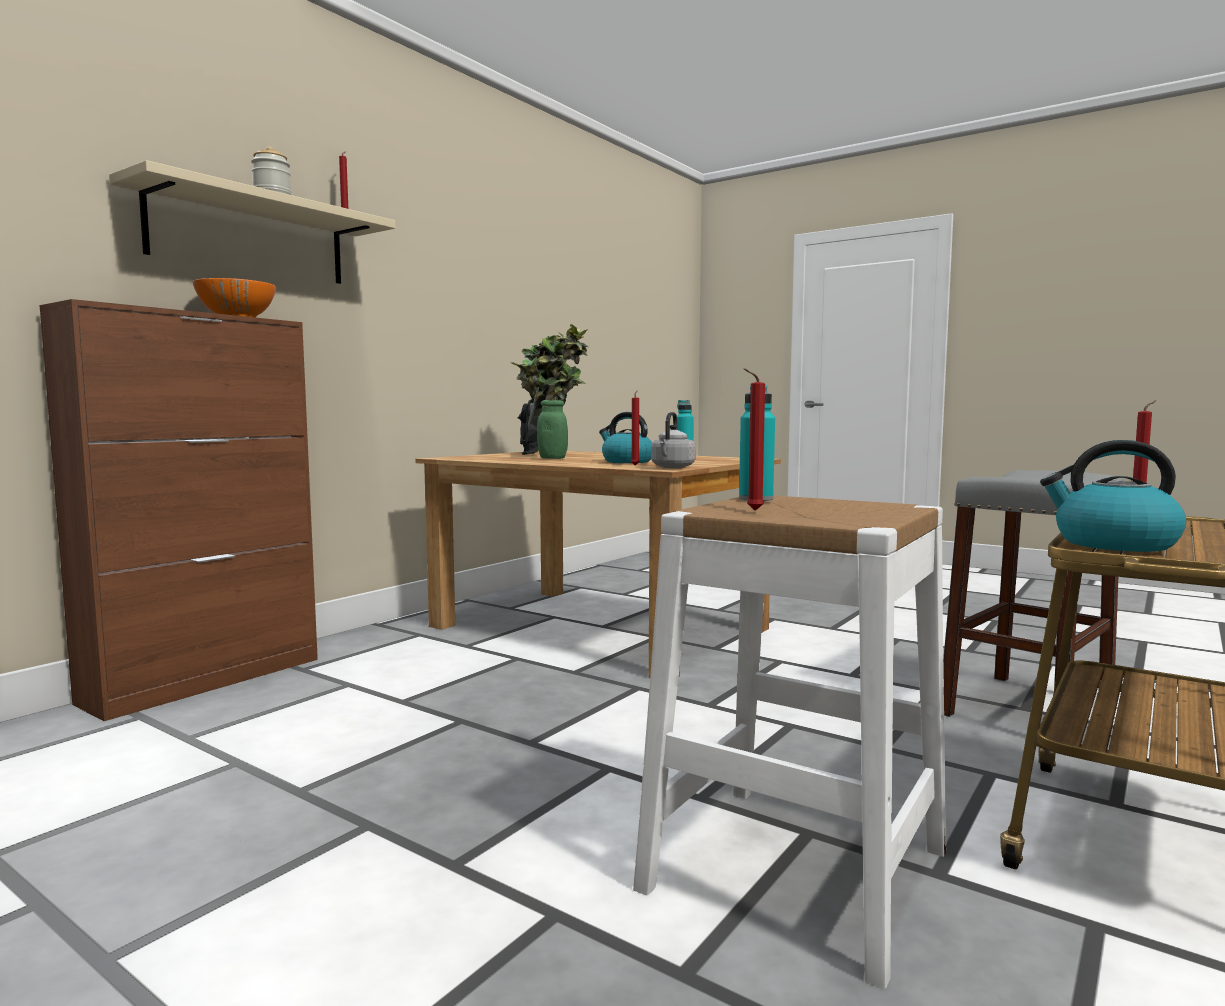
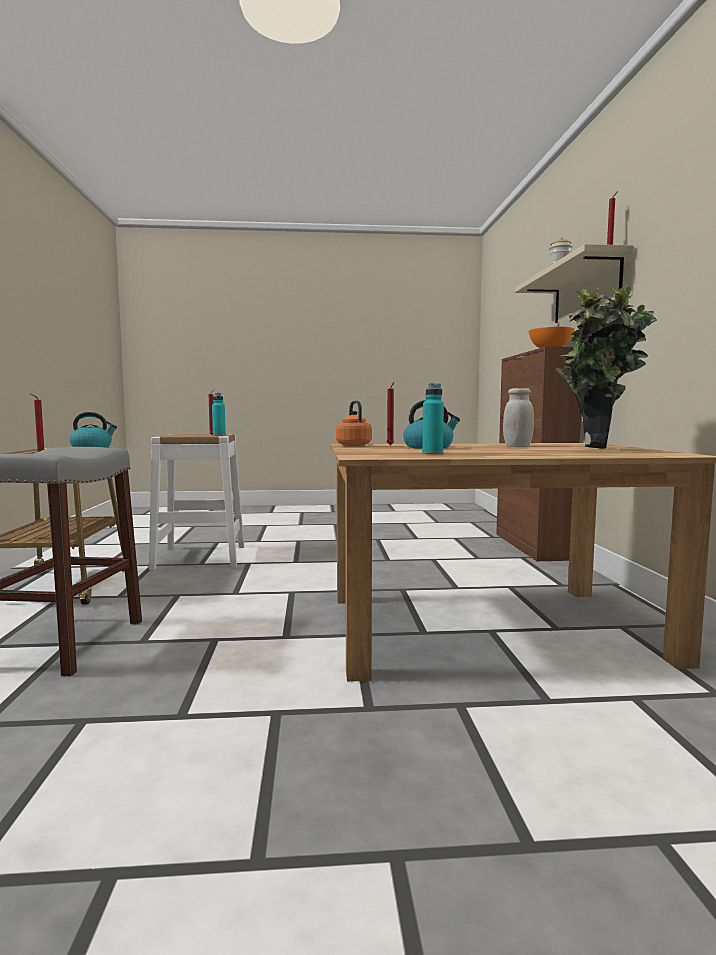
camera: 140 degrees right, 0 degrees up
green jar [537,400,568,459] -> white jar [503,388,534,447]
grey kettle [651,412,696,468] -> orange kettle [336,400,372,446]

